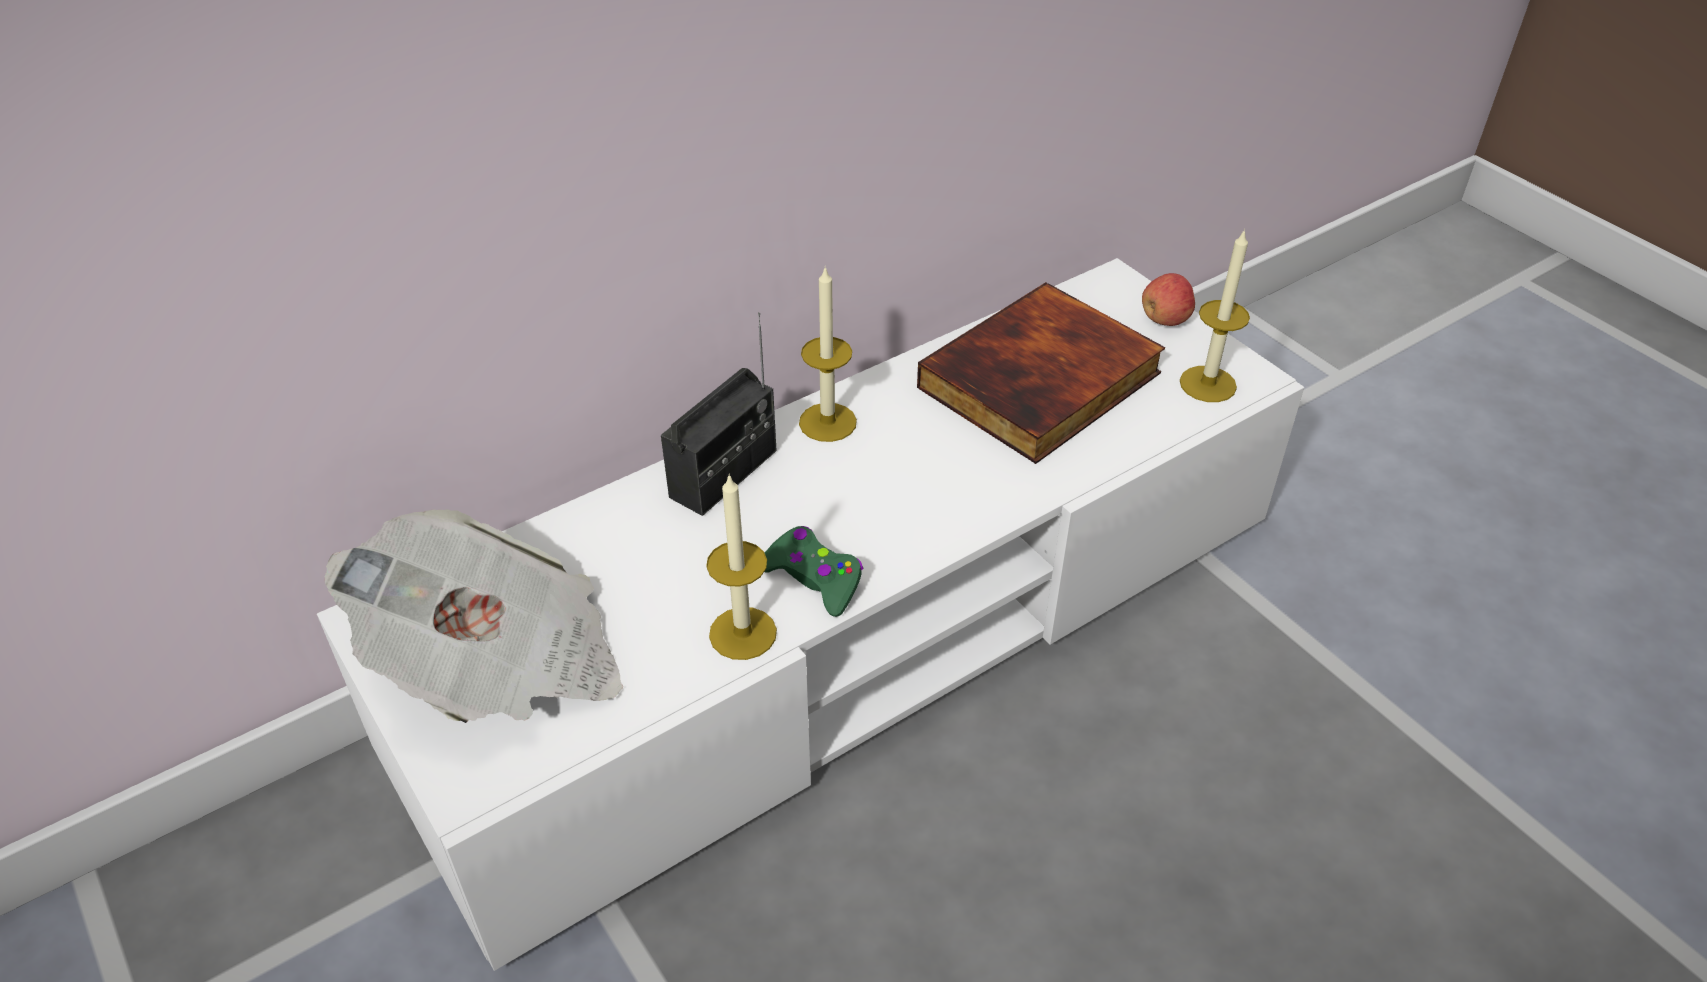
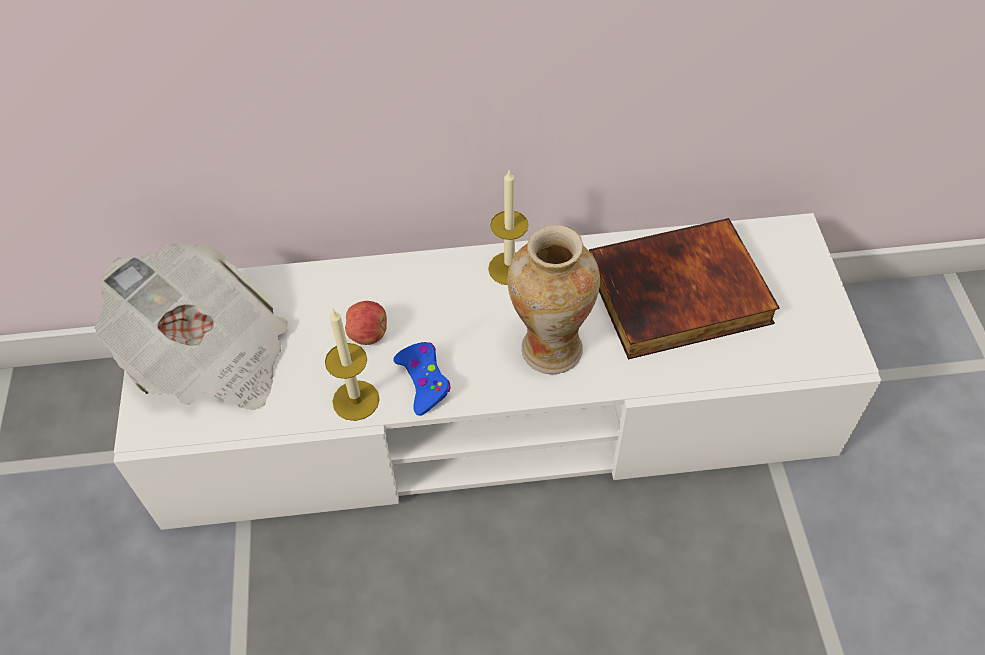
camera: 30 degrees right, 10 degrees up
radio [661,312,777,516] -> none
green game controller [764,526,863,617] -> blue game controller [393,342,450,416]
apple [1142,273,1195,326] -> apple moved to [345,301,387,345]
candle [1180,229,1250,402] -> none
none -> vase [507,225,600,374]

